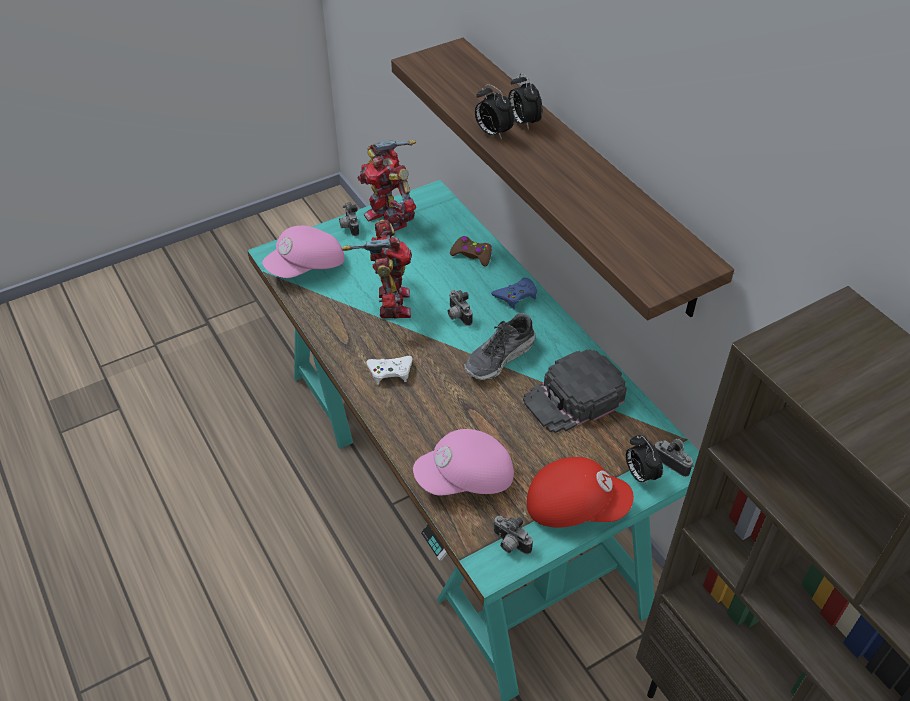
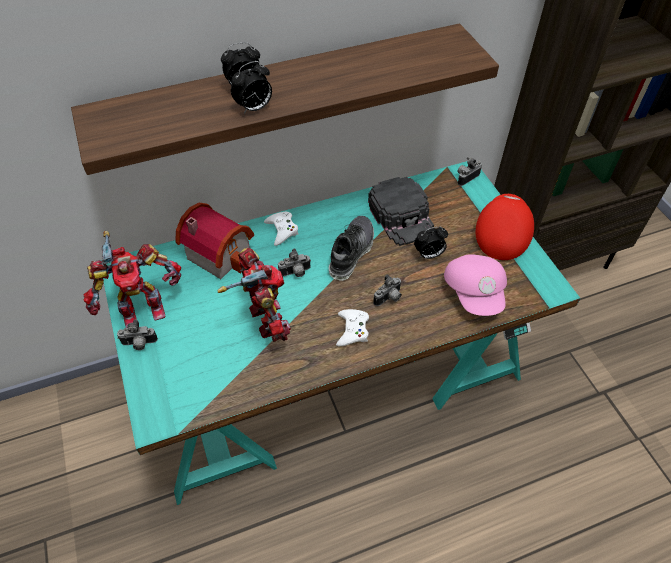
camera: 80 degrees left, 5 degrees up
pink cap [262,226,345,278] -> none
toy robot [341,219,412,318] -> toy robot turned 60 degrees clockwise [218,248,291,342]
brown game controller [450,236,492,267] -> toy house [175,203,254,279]
shoe [464,313,536,380] -> shoe turned 120 degrees counterclockwise [328,216,374,281]
blue game controller [491,278,537,309] -> white game controller [264,212,299,246]
camera [493,516,533,554] -> camera moved to [373,274,402,306]
alarm clock [626,435,663,486] -> alarm clock moved to [414,227,448,259]

